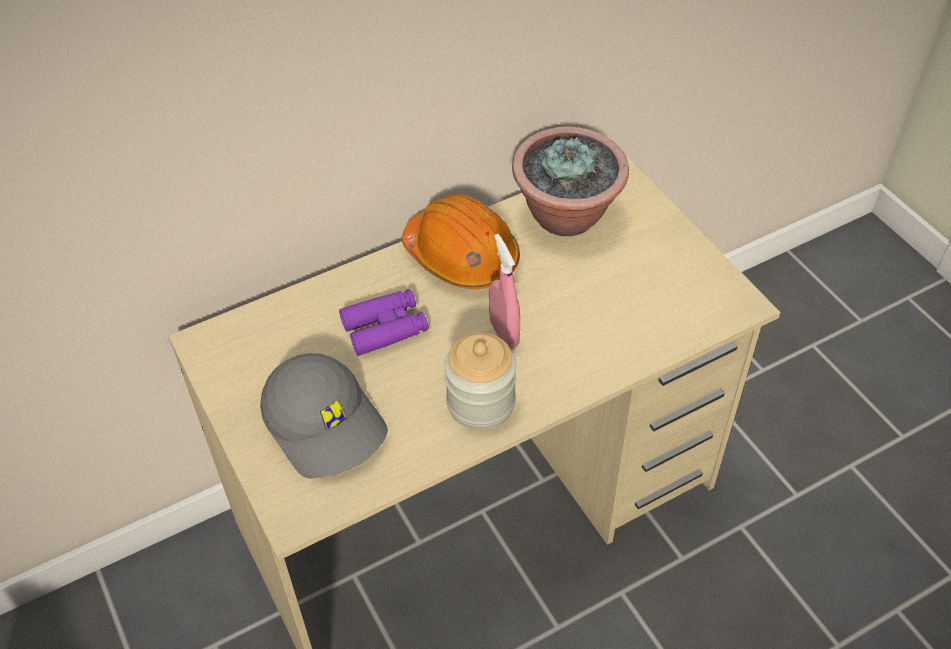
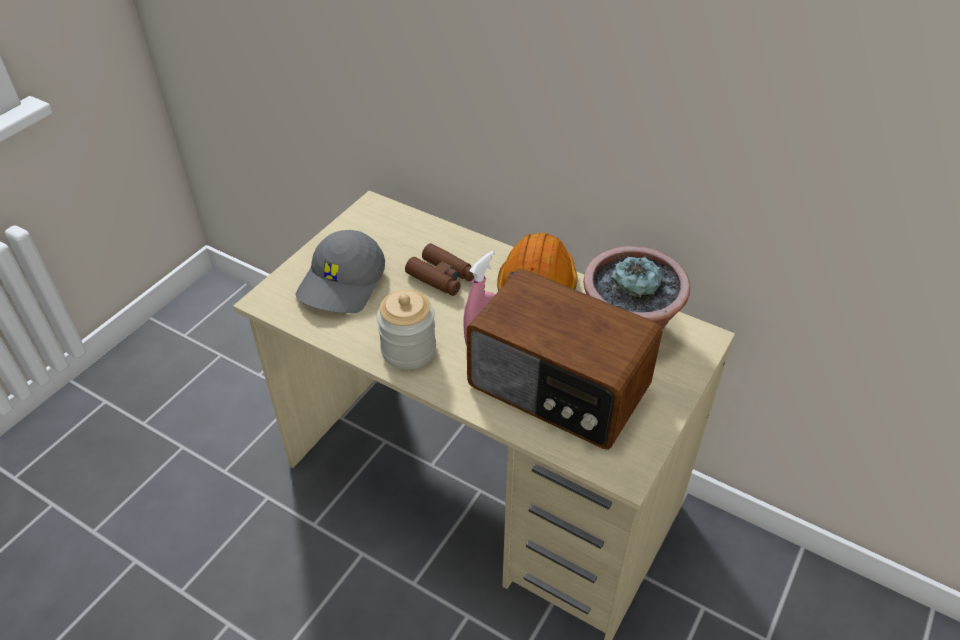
camera: 60 degrees right, 5 degrees down
purple binoculars [339,289,428,356] -> brown binoculars [405,243,474,296]
none -> radio [466,269,663,450]

